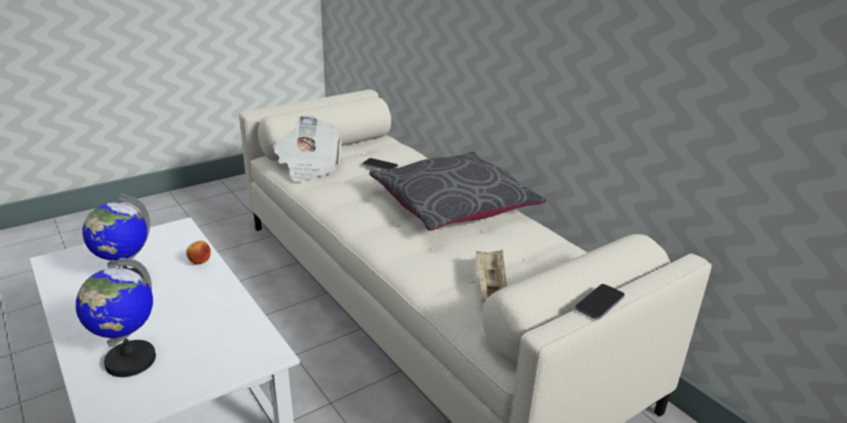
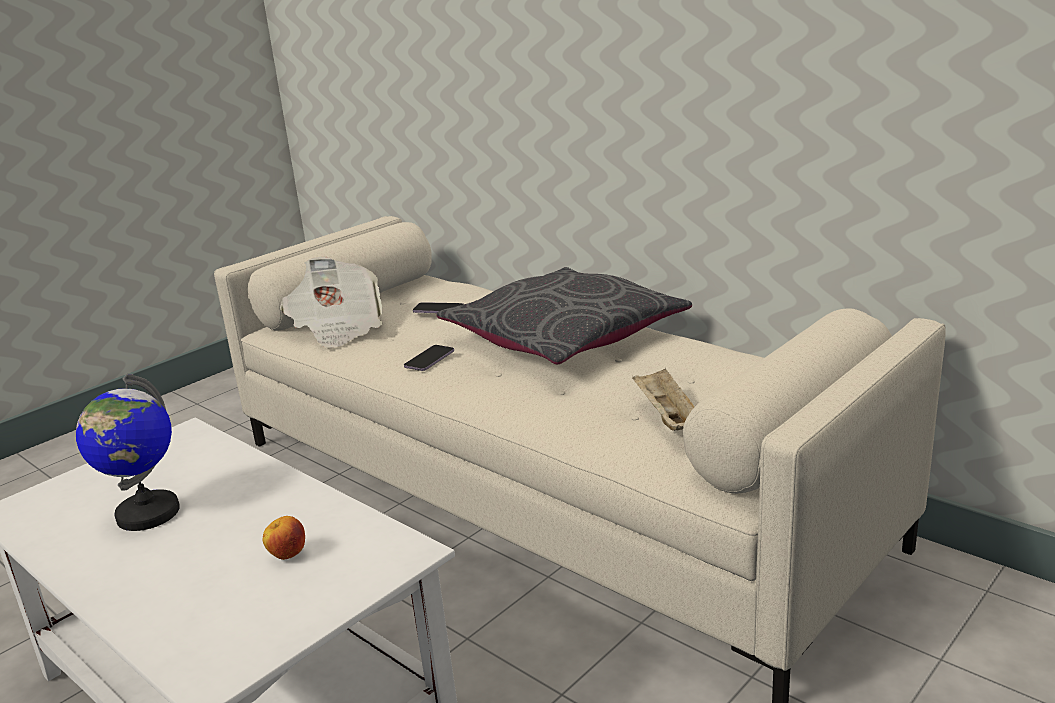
camera: 10 degrees left, 5 degrees down
globe [76,258,156,377] -> none
apple [186,241,211,265] -> apple moved to [262,516,305,560]
phone [575,284,625,319] -> phone moved to [404,345,454,371]

